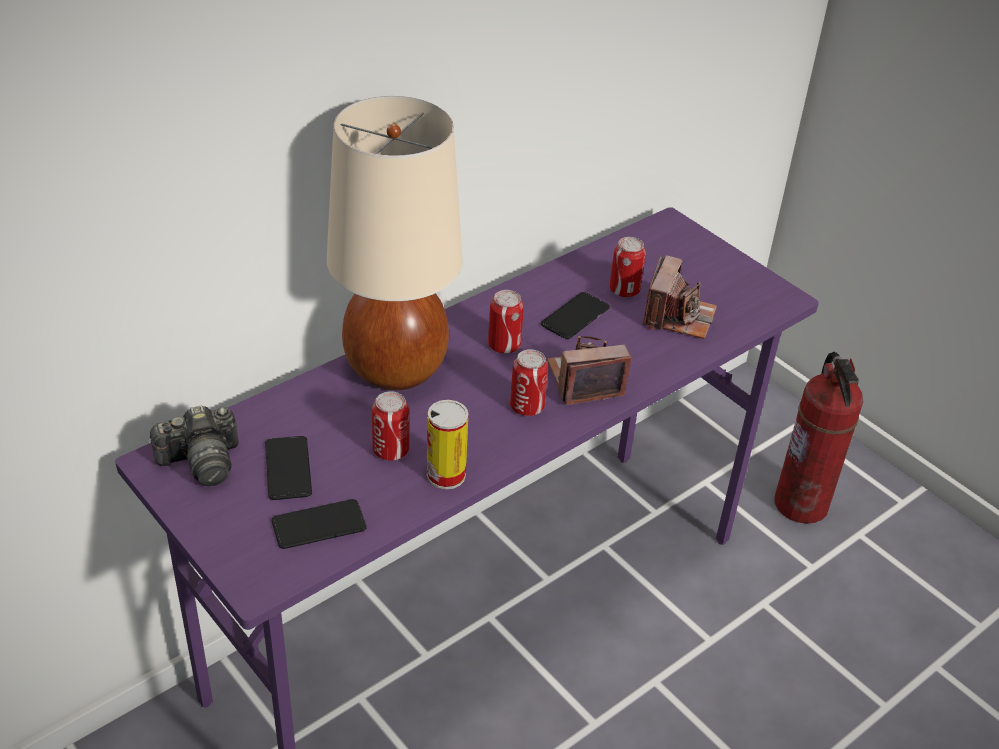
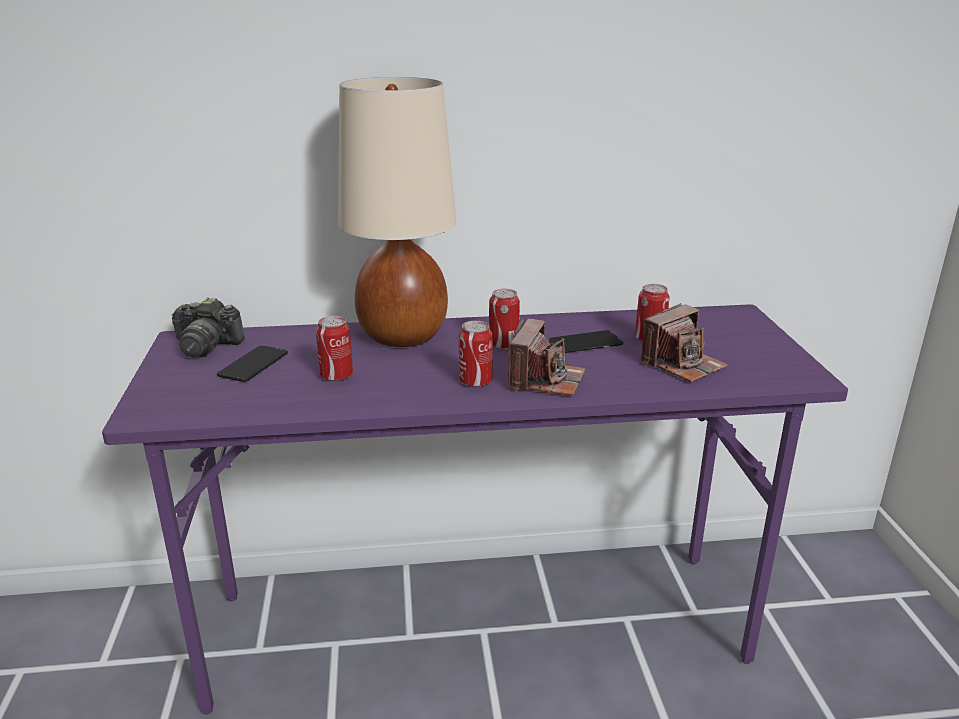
camera: 35 degrees right, 15 degrees down
phone [272,499,367,549] -> none
can [427,400,468,490] -> none
camera [547,336,631,405] -> camera turned 90 degrees clockwise [508,318,585,396]
fire extinguisher [774,352,863,524] -> none

